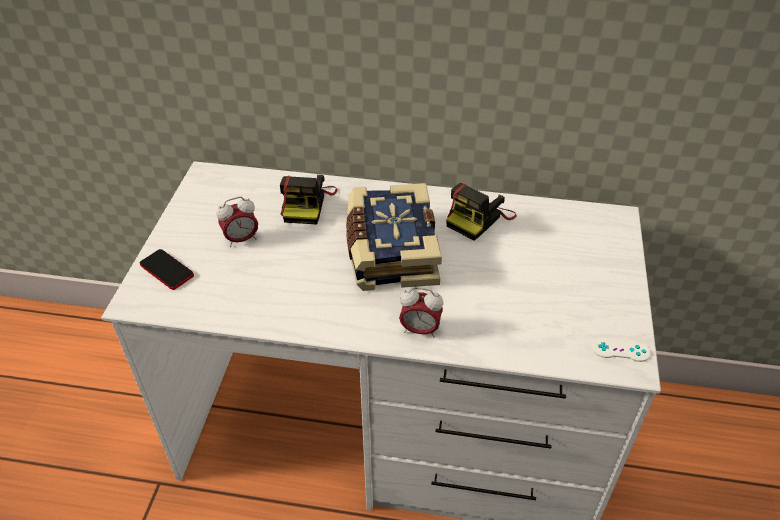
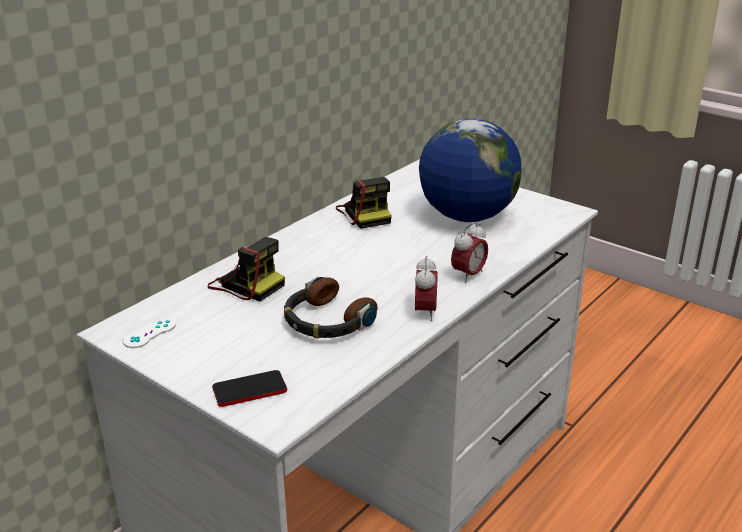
camera: 60 degrees left, 15 degrees down
alarm clock [217,197,258,247] -> alarm clock moved to [415,255,438,321]
book [346,183,442,291] -> none
white game controller [591,337,651,362] -> white game controller moved to [123,318,176,348]
none -> headphones [284,277,378,338]
none -> globe [419,119,521,222]

